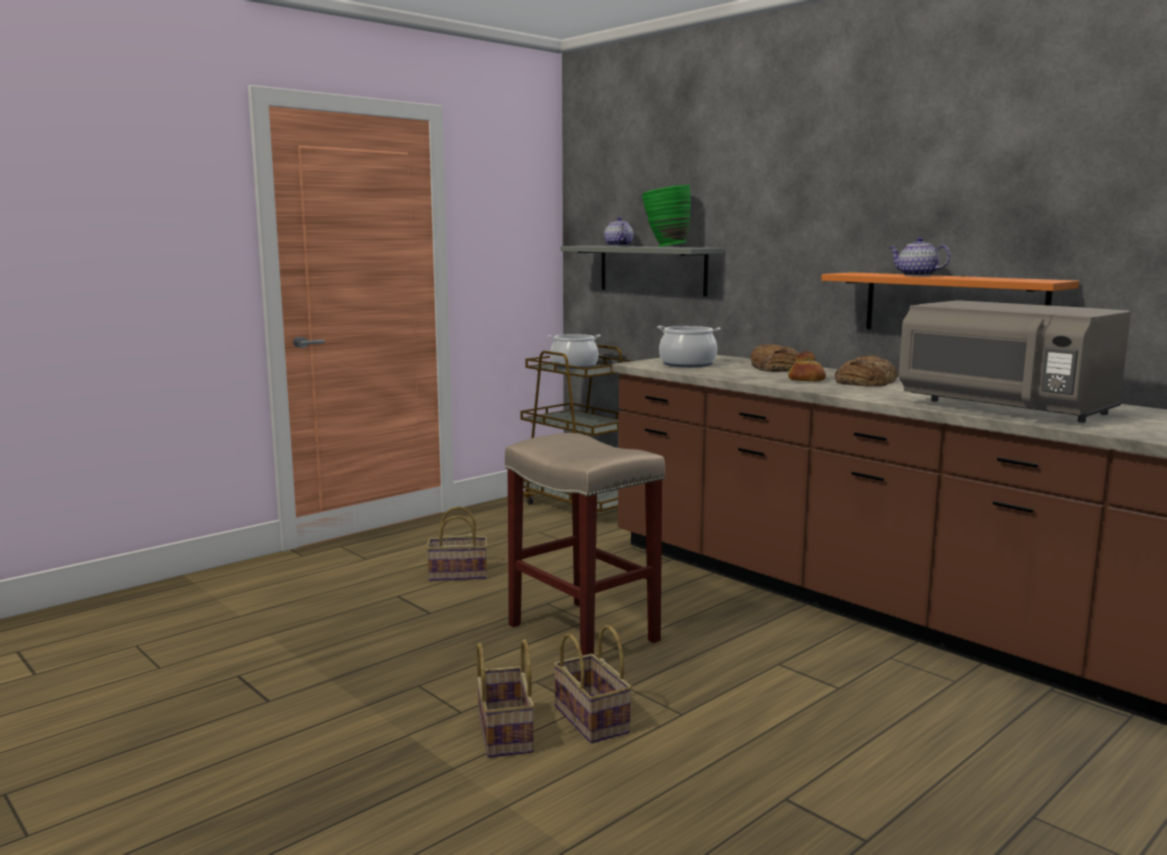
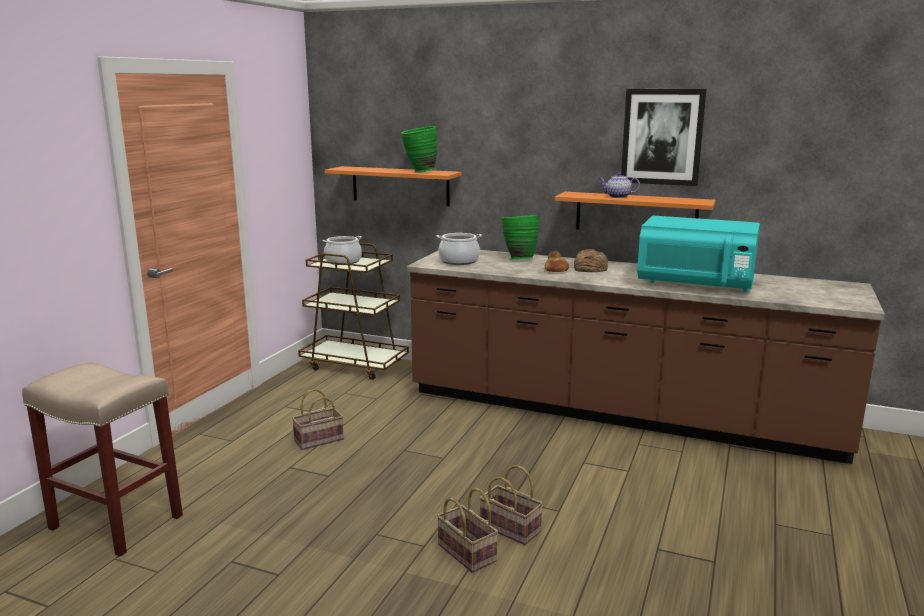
camera: 25 degrees left, 5 degrees up
beige stool [505,433,665,655] -> beige stool moved to [22,362,183,557]
grey shelf [560,246,723,296] -> orange shelf [325,166,462,206]
teapot [604,217,633,246] -> none
bread [750,344,799,372] -> green vase [501,215,539,259]
grey microwave [899,300,1131,423] -> turquoise microwave [637,216,760,292]
none -> picture [621,89,706,186]

